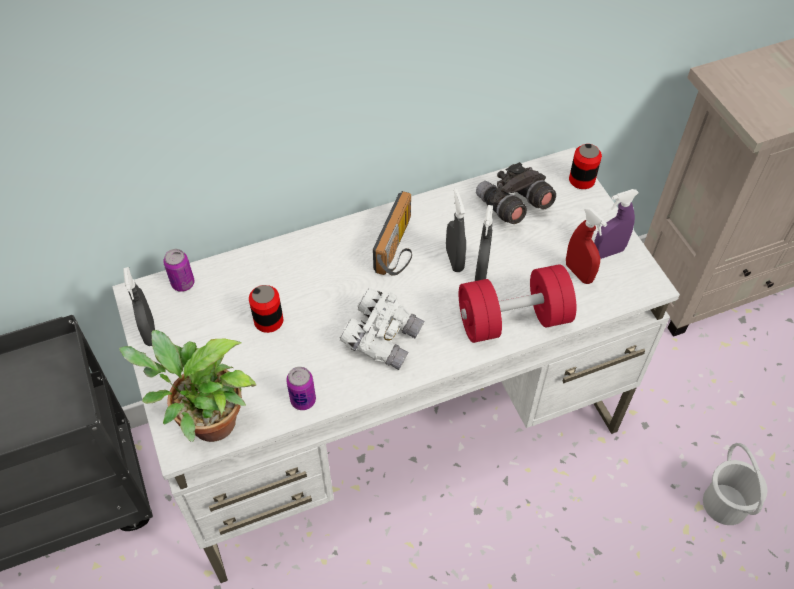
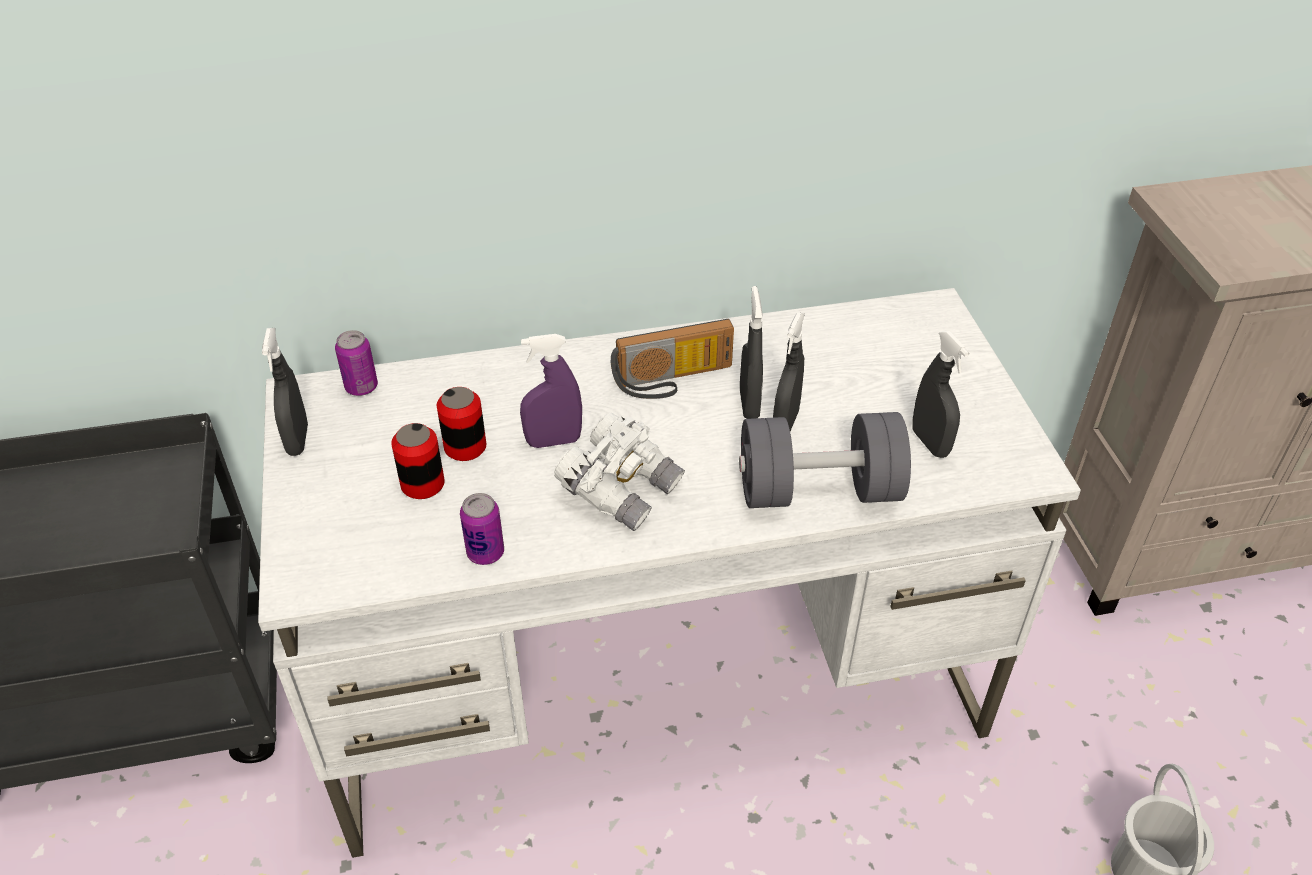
camera: 10 degrees right, 10 degrees down
potted plant [119,330,256,442] -> none
radio [373,191,412,276] -> radio turned 45 degrees clockwise [611,319,734,399]
red dumbbell [459,264,576,343] -> grey dumbbell [739,412,911,508]
grey binoculars [476,162,556,224] -> none
red spray bottle [566,207,607,284] -> grey spray bottle [912,331,969,458]
can [569,144,602,189] -> can moved to [391,423,445,499]
purple spray bottle [594,189,638,259] -> purple spray bottle moved to [520,334,582,448]

